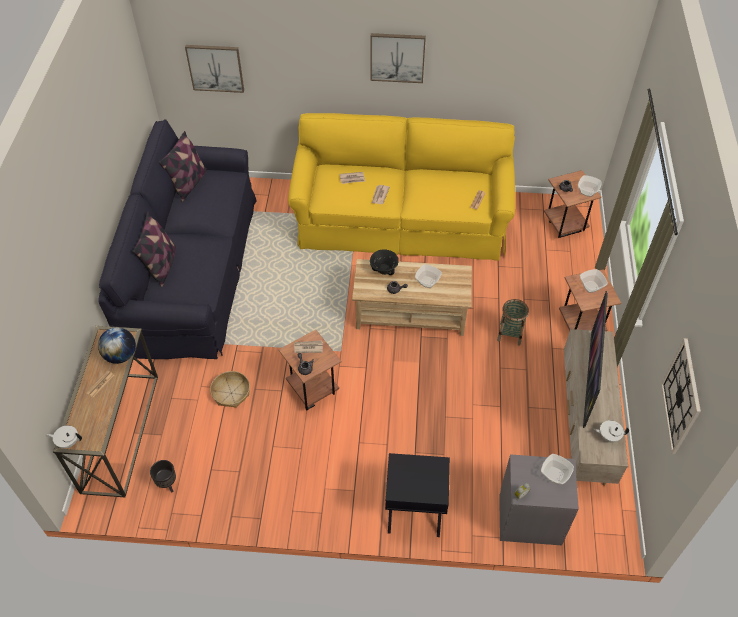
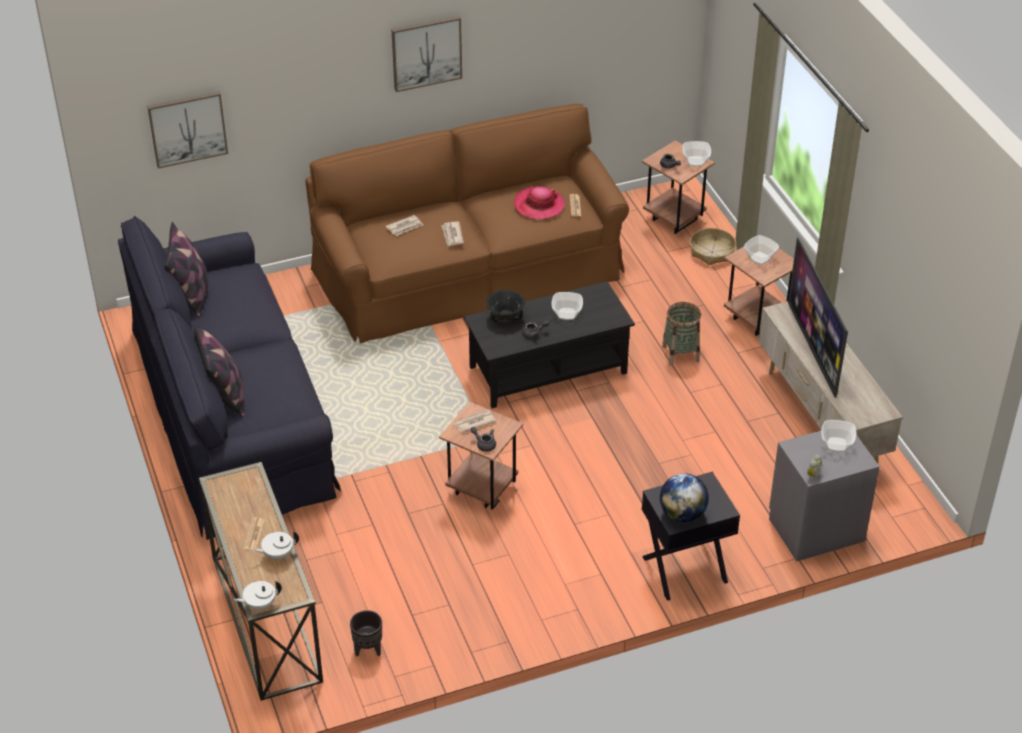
camera: 25 degrees left, 10 degrees down
globe [98,327,136,364] -> globe moved to [660,473,709,522]
basket [210,371,250,408] -> basket moved to [690,228,736,265]
yellow sofa [288,113,515,261] -> brown sofa [306,104,629,344]
beige coffee table [352,259,472,336] -> black coffee table [464,281,635,408]
white teapot [593,420,629,443] -> white teapot moved to [253,531,299,560]
wall clock [661,338,701,454] -> none
none -> hat [514,187,565,220]

